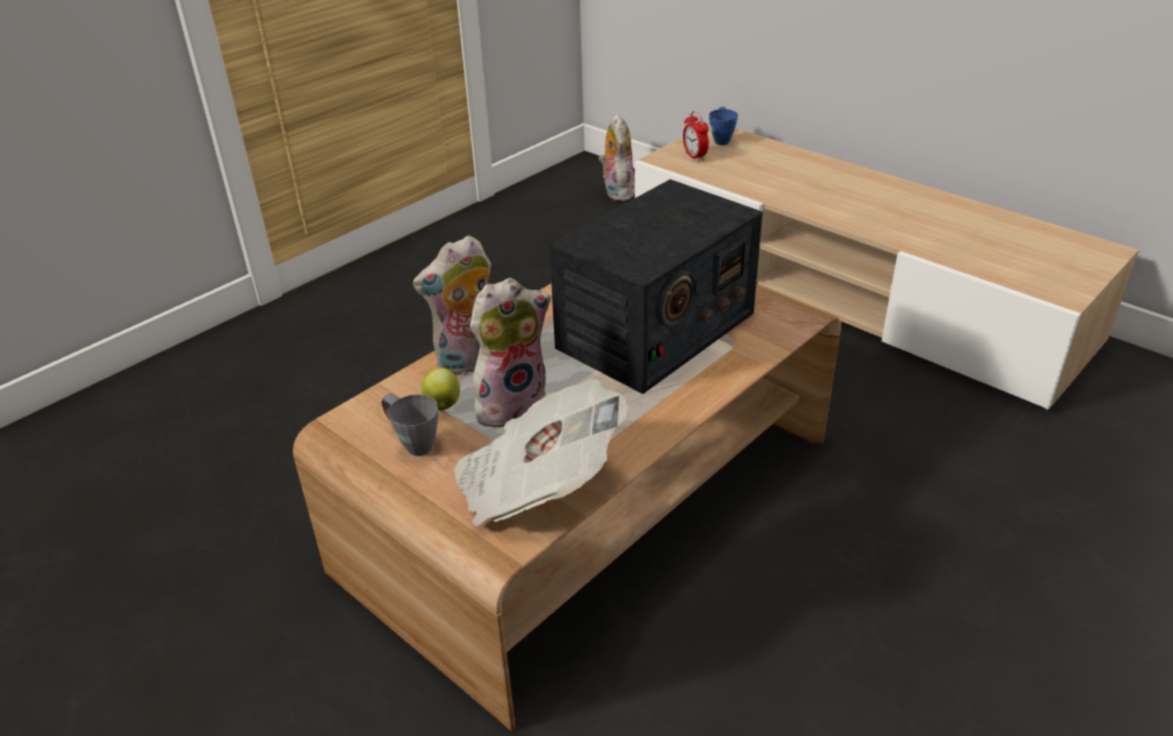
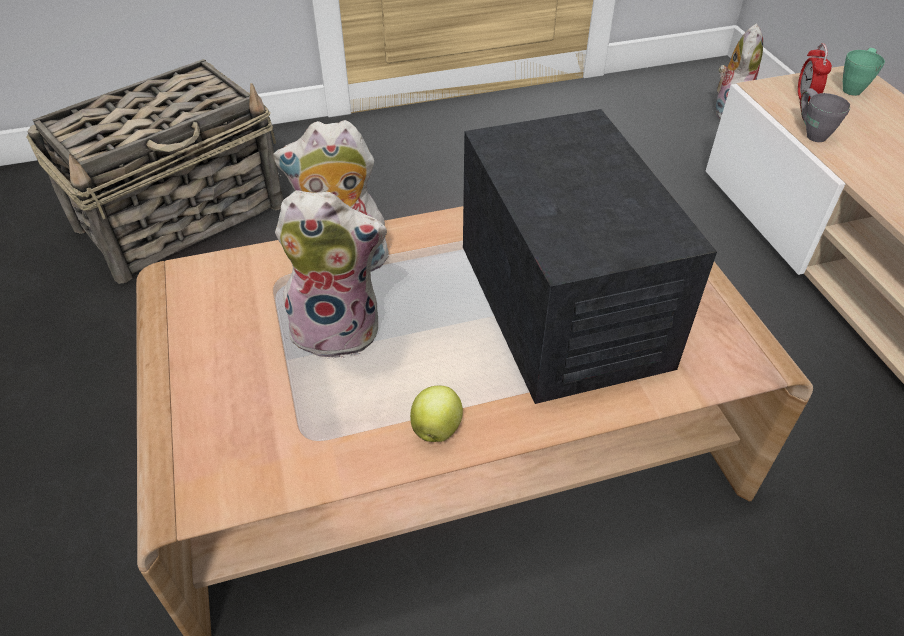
camera: 30 degrees right, 10 degrees up
grey mug [381,393,439,456] -> grey mug moved to [800,88,850,142]
apple [421,368,460,410] -> apple moved to [410,386,463,442]
newspaper [453,379,628,526] -> none
radio [549,179,763,394] -> radio turned 90 degrees counterclockwise [463,109,717,404]
blue mug [709,107,738,145] -> green mug [843,48,885,96]
none -> basket [26,59,283,284]

